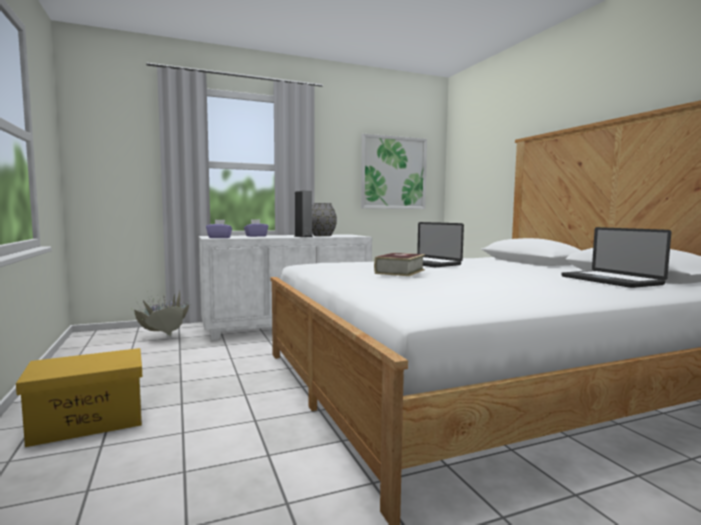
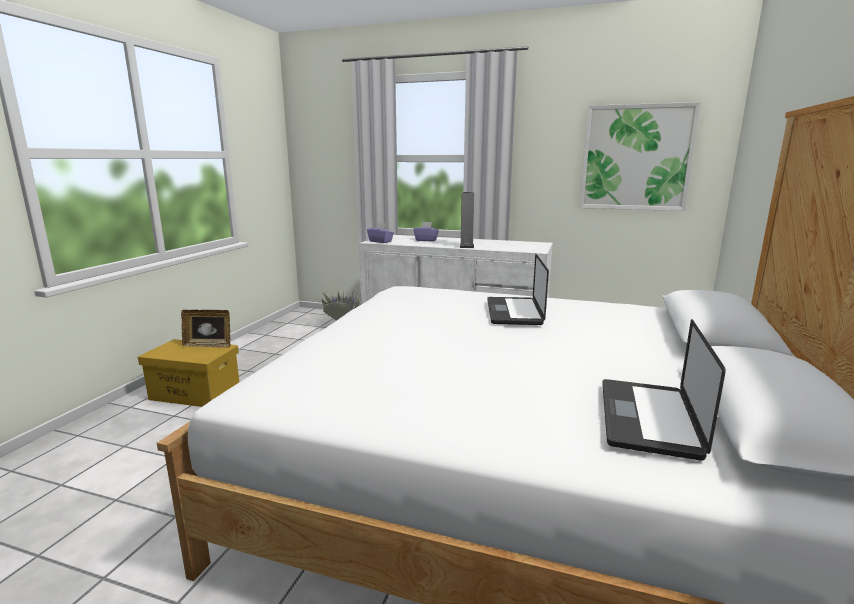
camera: 40 degrees right, 10 degrees up
grey vase [312,203,337,236] -> none
book [374,253,425,276] -> none
none -> picture frame [181,310,231,348]

